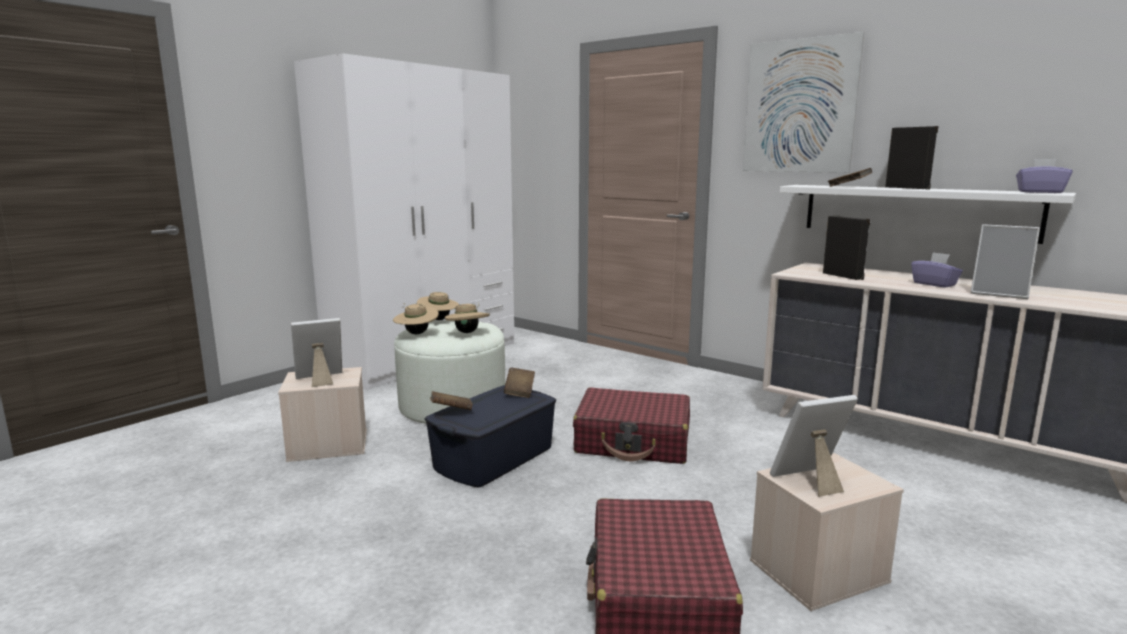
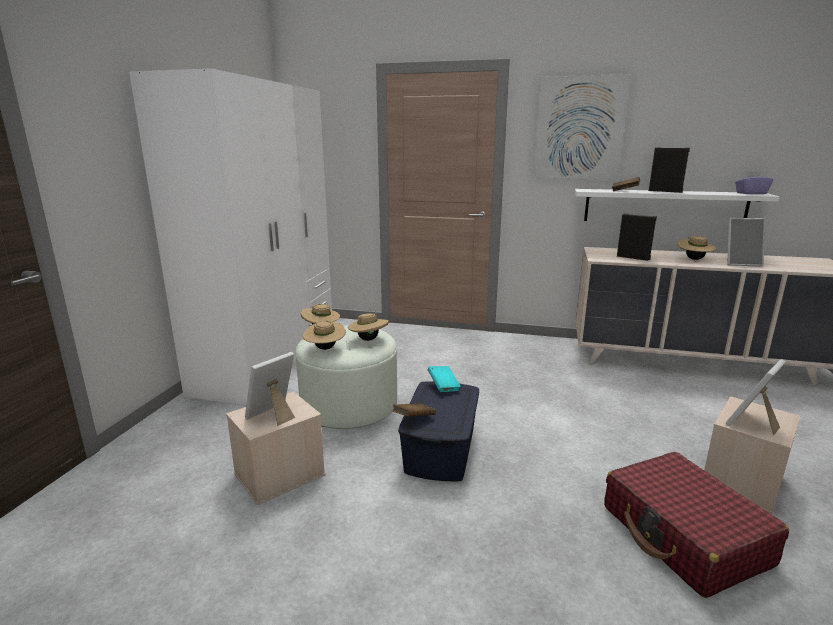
camera: 25 degrees left, 5 degrees up
brown book [504,368,535,398] -> turquoise book [428,366,461,392]
red suitcase [573,387,690,464] -> none
purple tissue box [911,252,963,288] -> beige hat [677,236,716,260]

